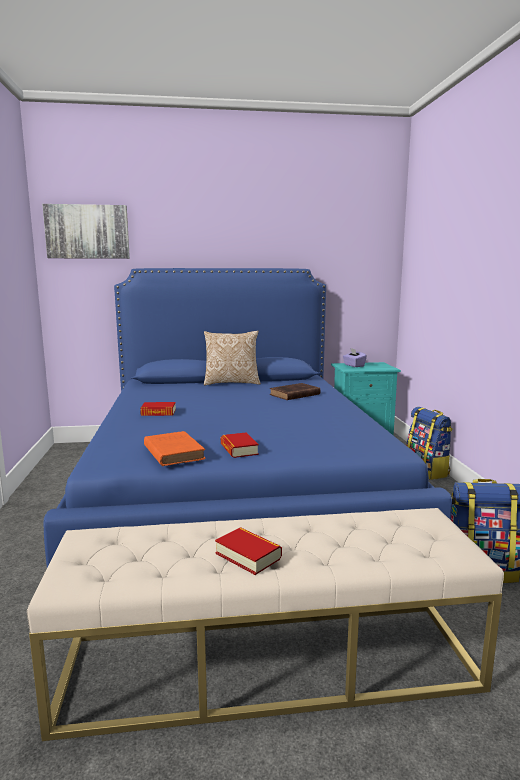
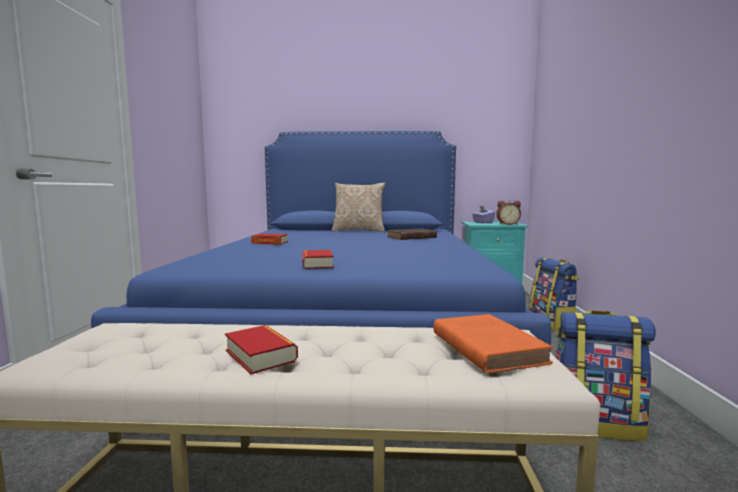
camera: 10 degrees right, 5 degrees down
picture [42,204,130,259] -> none
orange book [144,431,206,466] -> orange book moved to [434,314,553,374]
none -> alarm clock [496,201,521,225]

